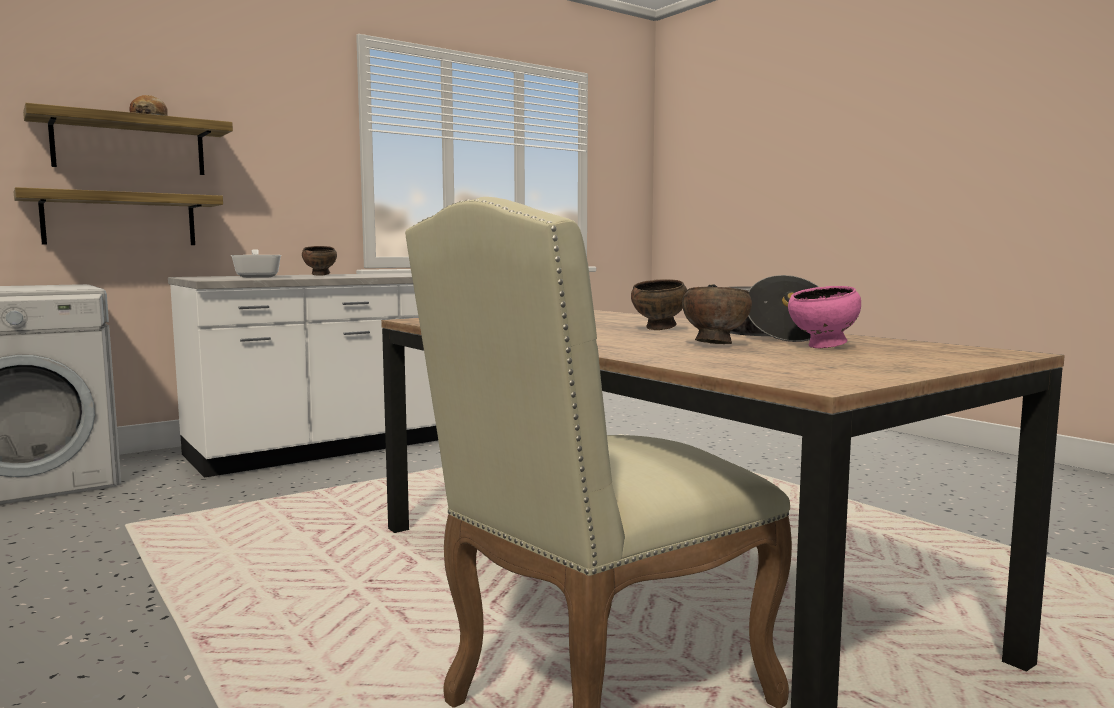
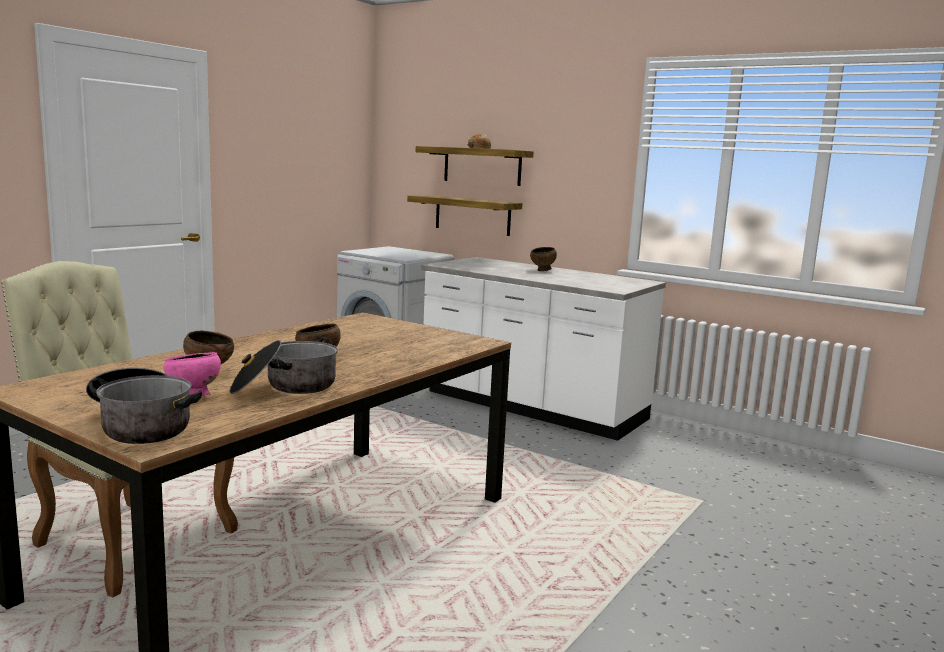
camera: 70 degrees right, 5 degrees up
frying pan [231,249,282,278] -> none
none -> cooking pot [86,368,202,444]

